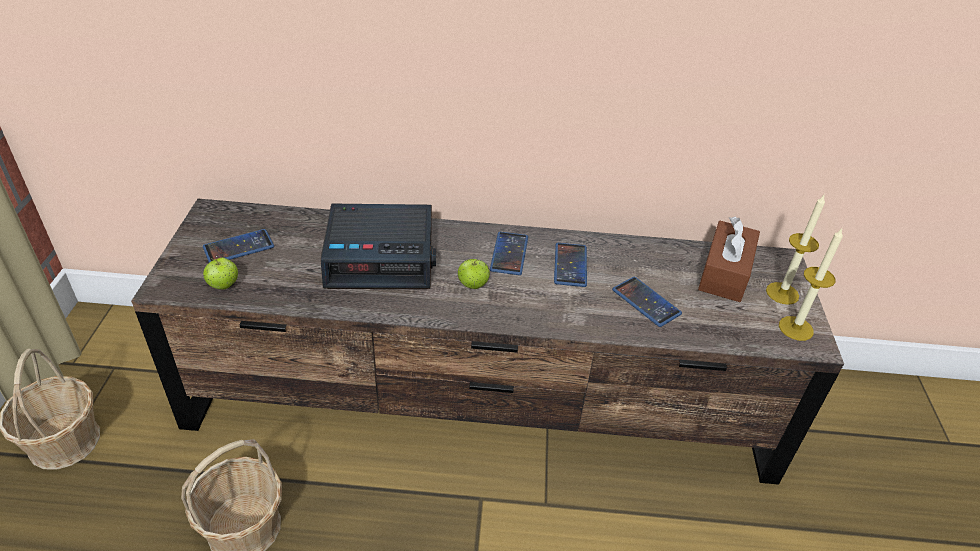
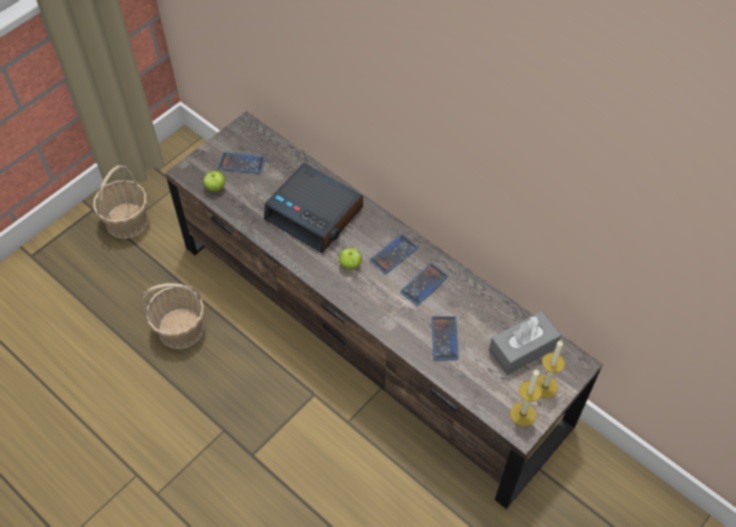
camera: 40 degrees right, 15 degrees up
brown tissue box [698,217,760,302] -> grey tissue box [489,311,561,375]

